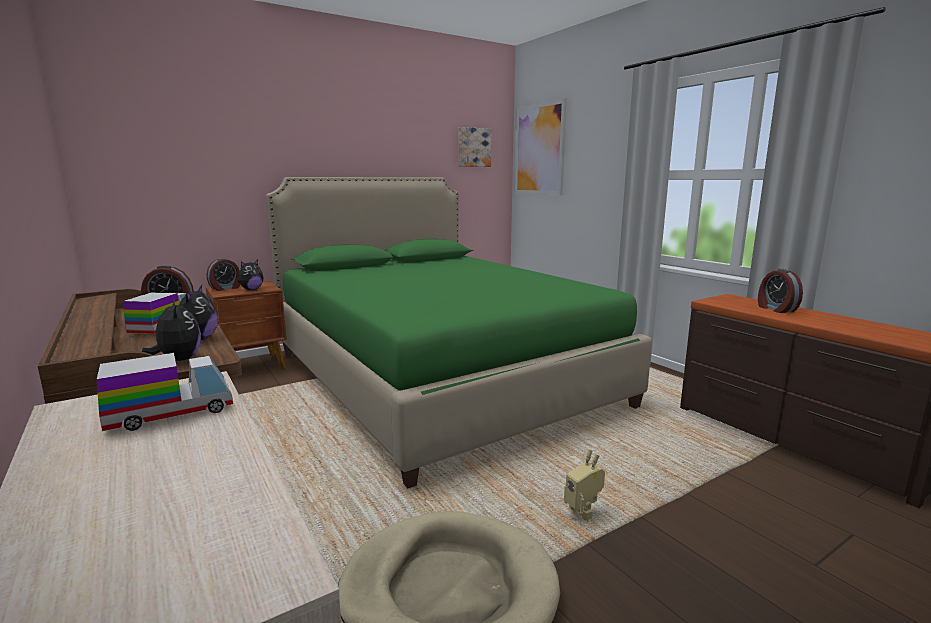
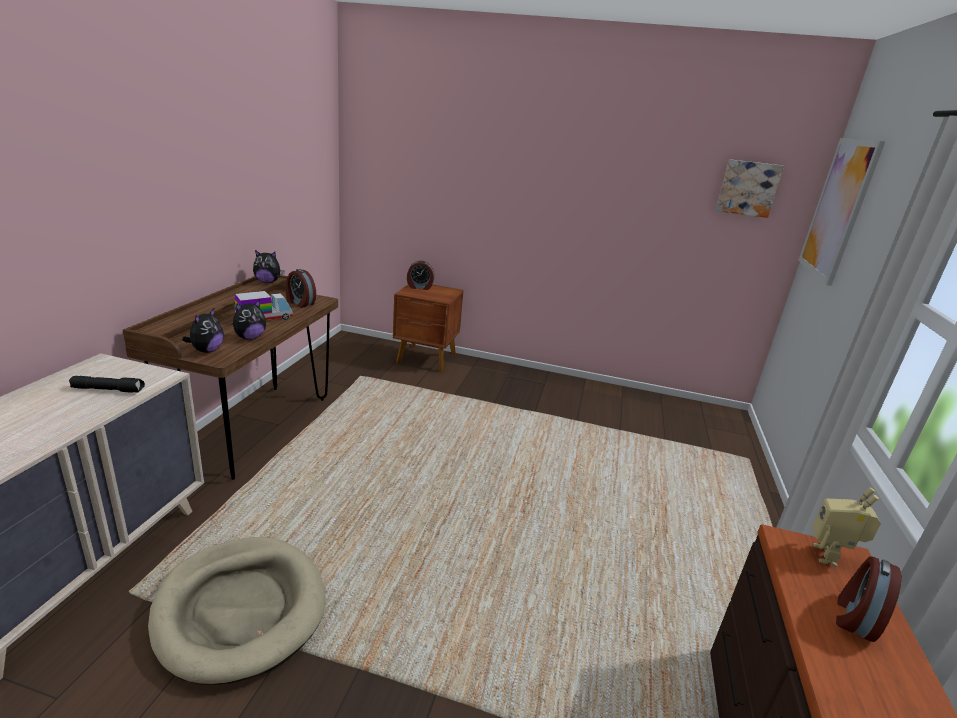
camera: 45 degrees right, 10 degrees up
toy truck [97,353,233,431] -> black flashlight [69,376,145,393]
plush toy [238,260,264,290] -> plush toy moved to [253,250,285,283]
green bed [266,177,652,488] -> none
toy robot [564,449,605,523] -> toy robot moved to [812,487,881,567]

